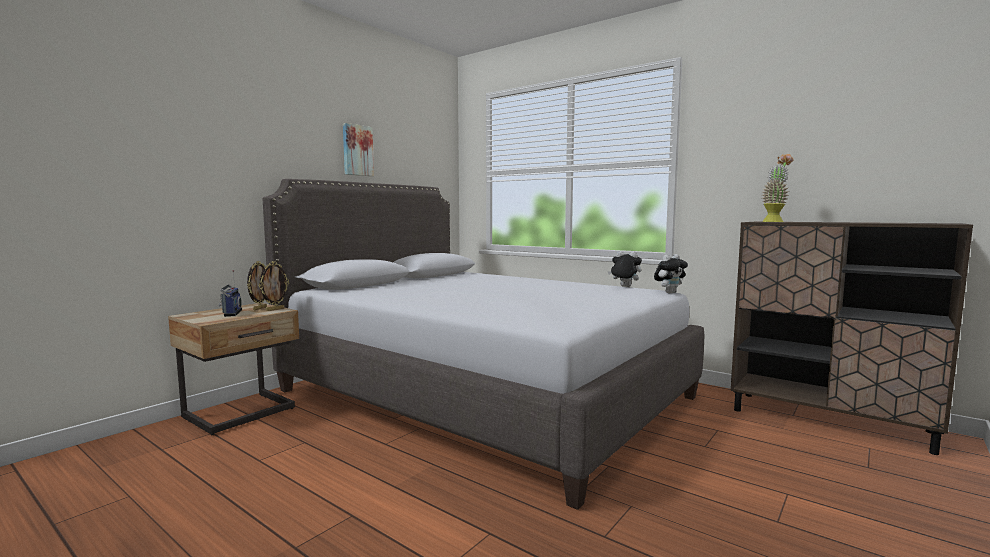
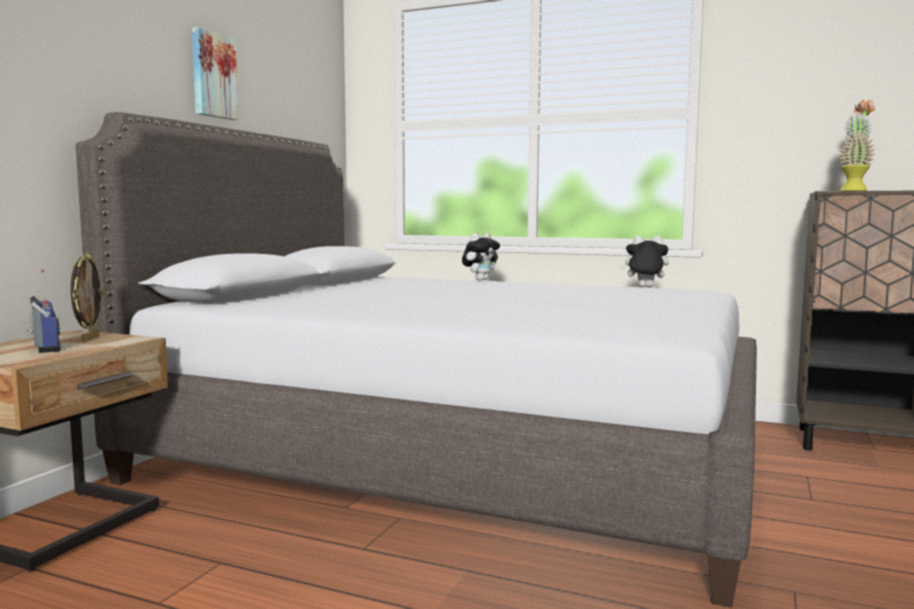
camera: 15 degrees left, 0 degrees up
picture frame [259,261,289,311] -> none
plush toy [654,254,688,293] -> plush toy moved to [462,233,500,281]

